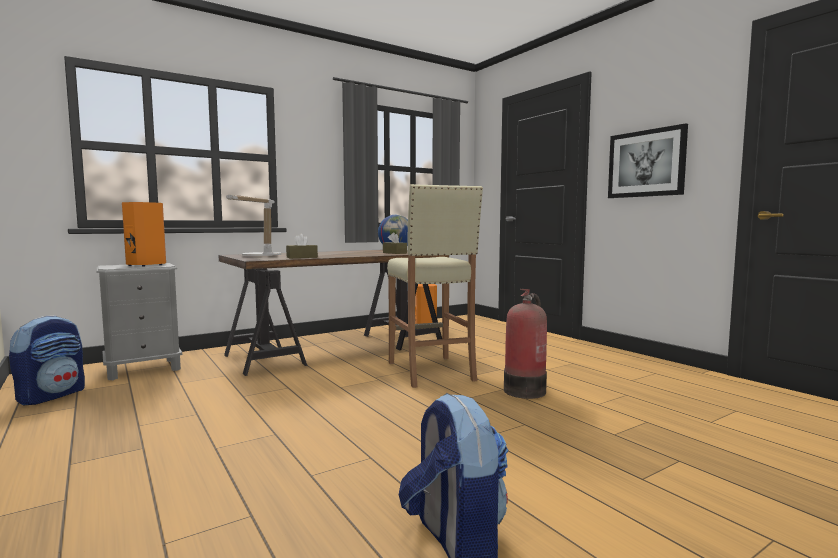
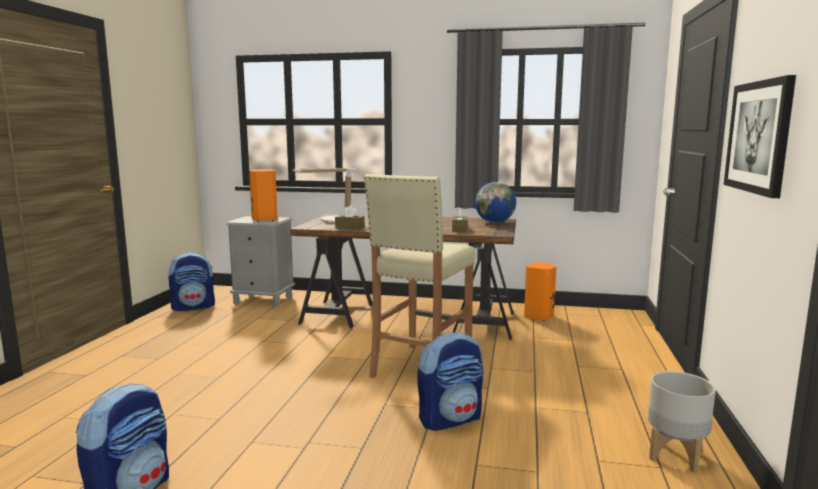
camera: 45 degrees right, 5 degrees up
fire extinguisher [504,289,547,399] -> backpack [418,332,483,431]
none -> grey planter [648,371,716,473]

